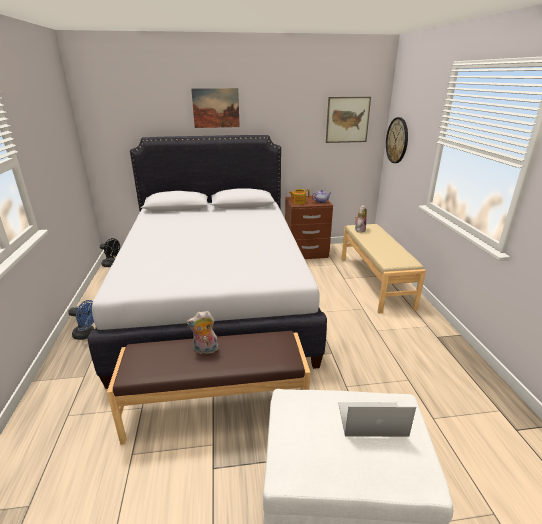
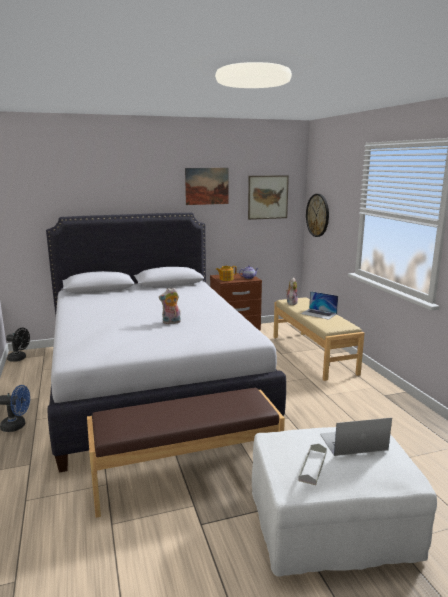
camera: 10 degrees left, 10 degrees down
plush toy [187,311,218,354] -> plush toy moved to [159,288,181,324]
picture [191,88,240,128] -> picture moved to [185,168,229,205]
none -> grey tray [298,444,327,485]
none -> laptop [301,291,338,320]

